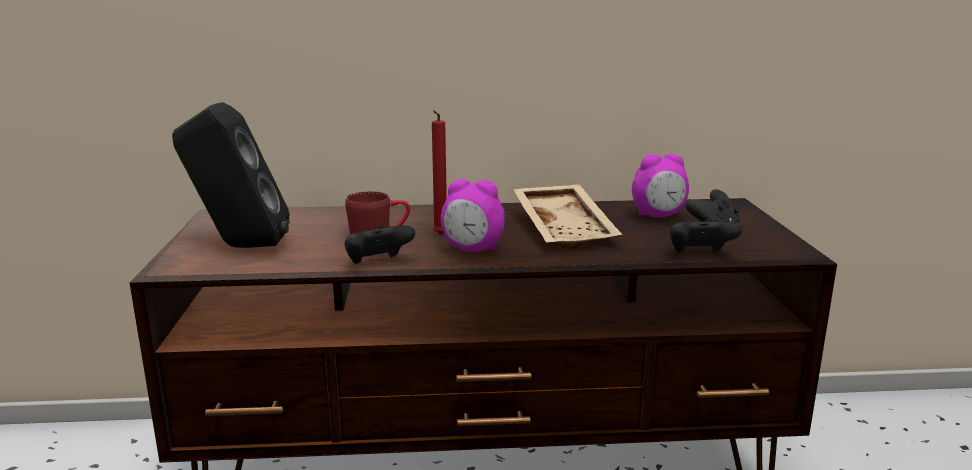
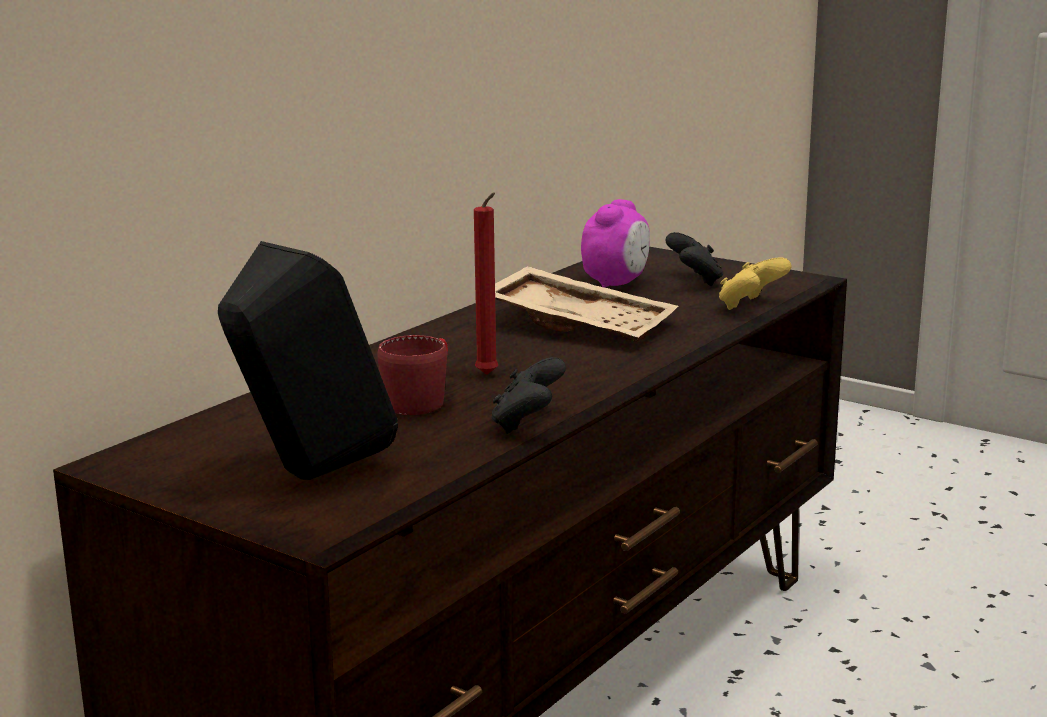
camera: 50 degrees left, 0 degrees up
alarm clock [441,179,505,252] -> none
black game controller [670,219,742,252] -> yellow game controller [719,258,792,310]

